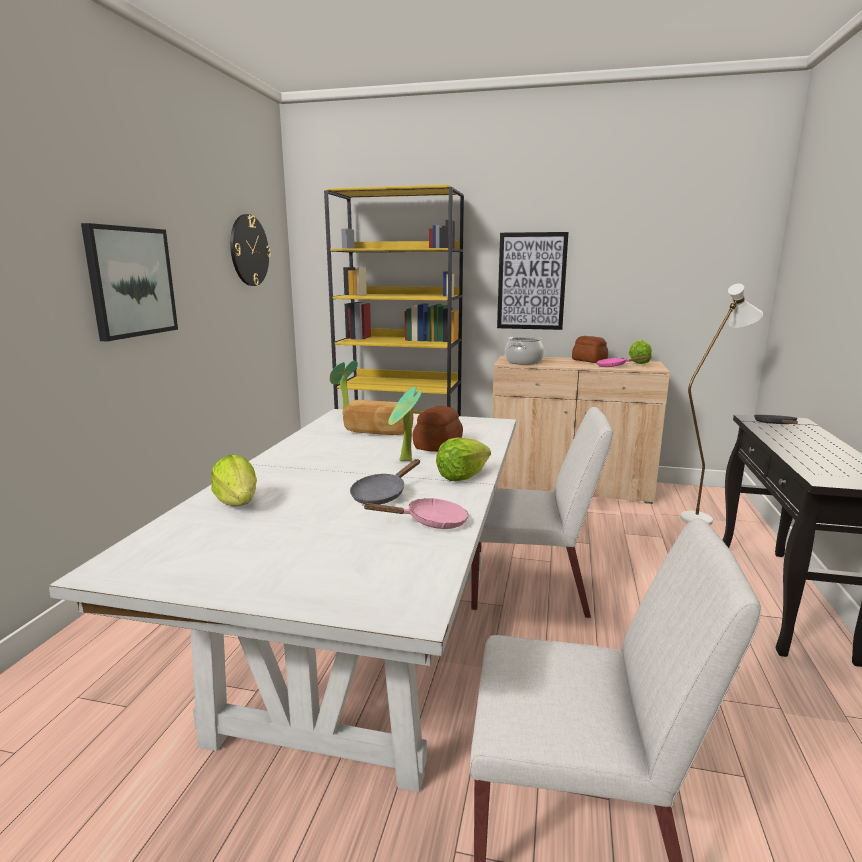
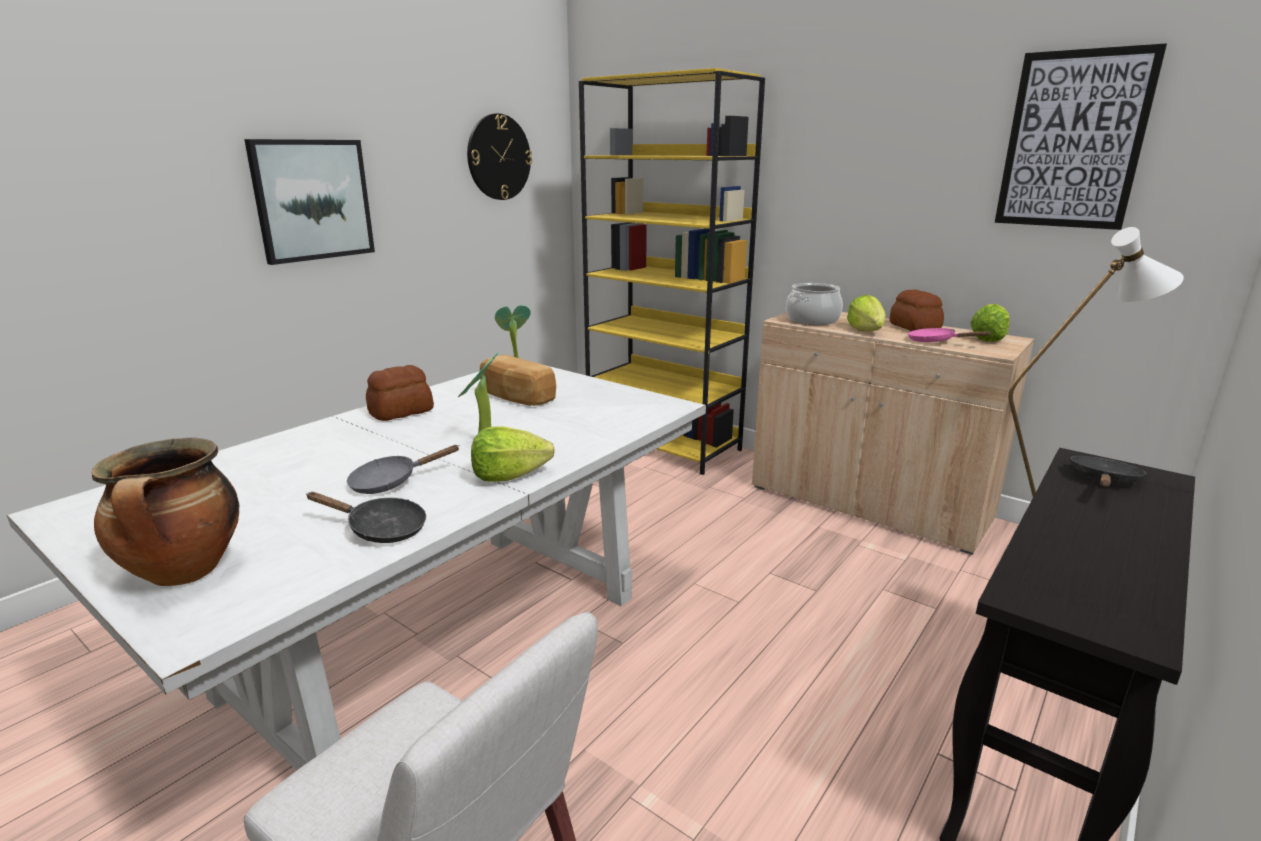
camera: 25 degrees right, 5 degrees up
lettuce [211,455,257,507] -> lettuce moved to [847,295,886,331]
pink frying pan [363,498,468,529] -> black frying pan [306,492,426,543]
bread [413,406,463,452] -> bread moved to [366,365,434,421]
white chair [471,407,613,618] -> none
picture [497,232,569,330] -> picture moved to [995,43,1167,230]
none -> cooking pot [92,438,239,586]

